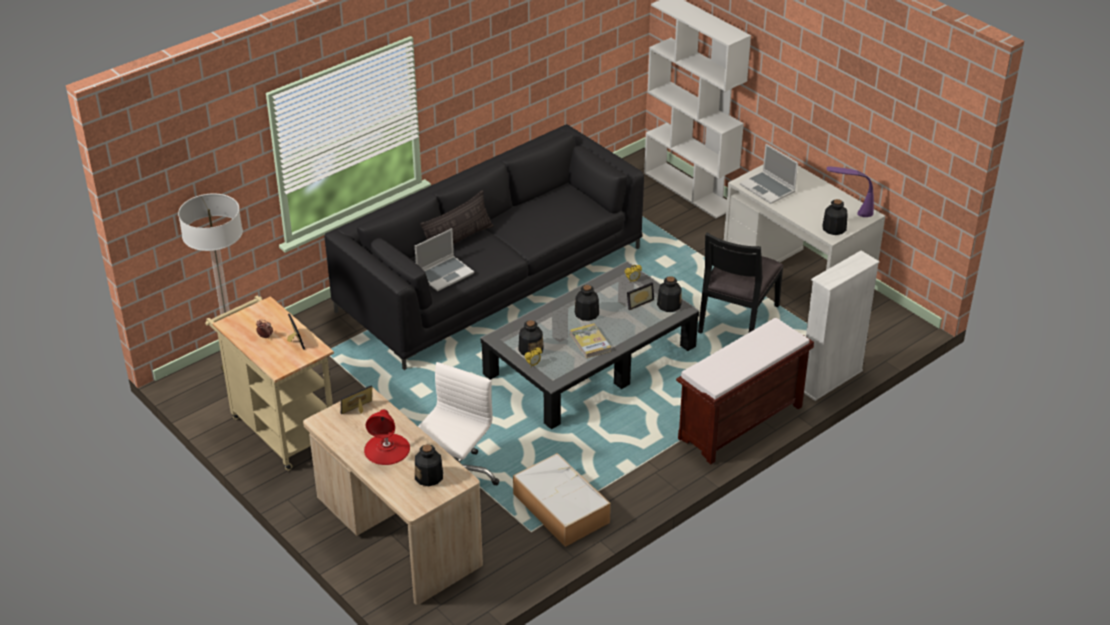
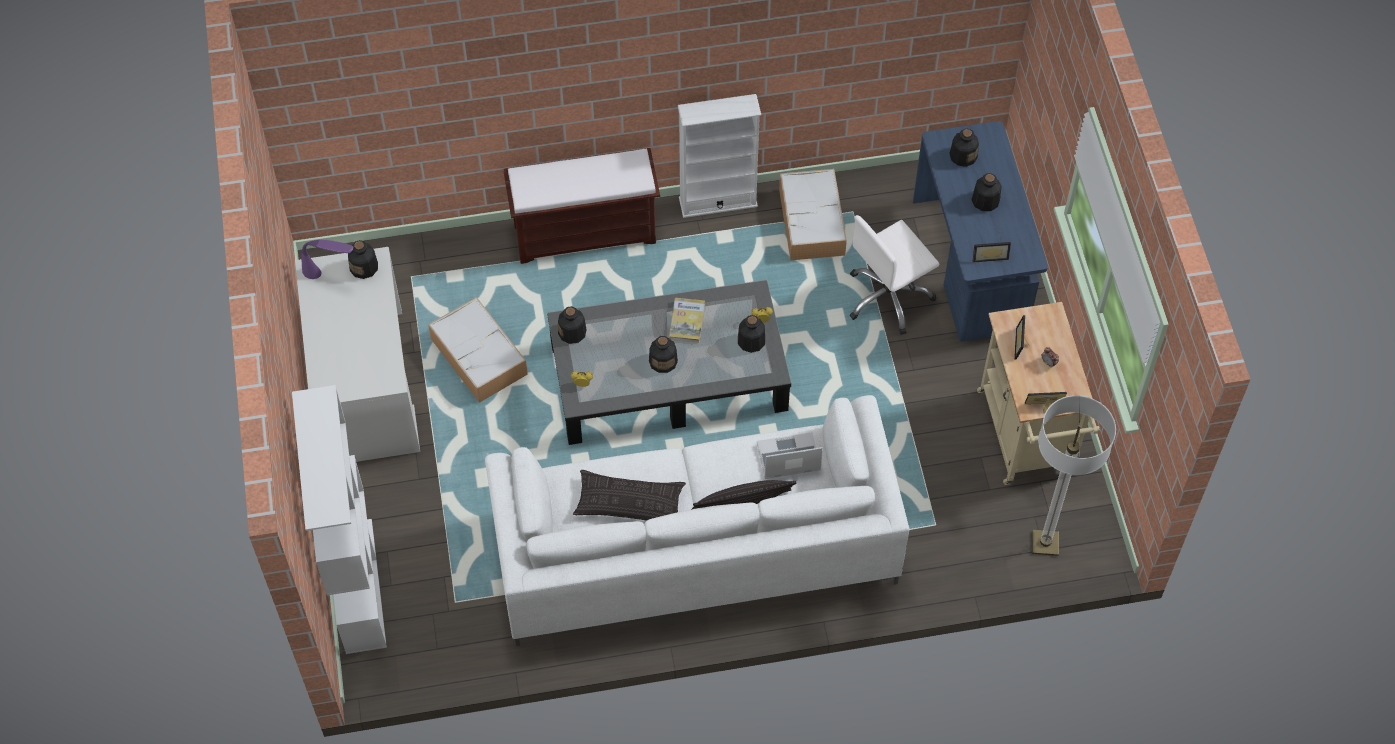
camera: 150 degrees left, 20 degrees up
beige desk [303,387,483,605] -> blue desk [913,121,1048,342]
black sofa [324,124,644,370] -> white sofa [485,395,910,646]
red table lamp [364,409,410,465] -> bottle [972,173,1002,211]
picture frame [627,282,654,310] -> picture frame moved to [1025,392,1067,413]
black chair [698,232,784,334] -> storage box [428,297,528,403]
laptop [740,144,798,204] -> none
white bookcase [804,251,880,401] -> white bookcase moved to [678,94,761,218]
none -> pillow [573,470,686,521]

